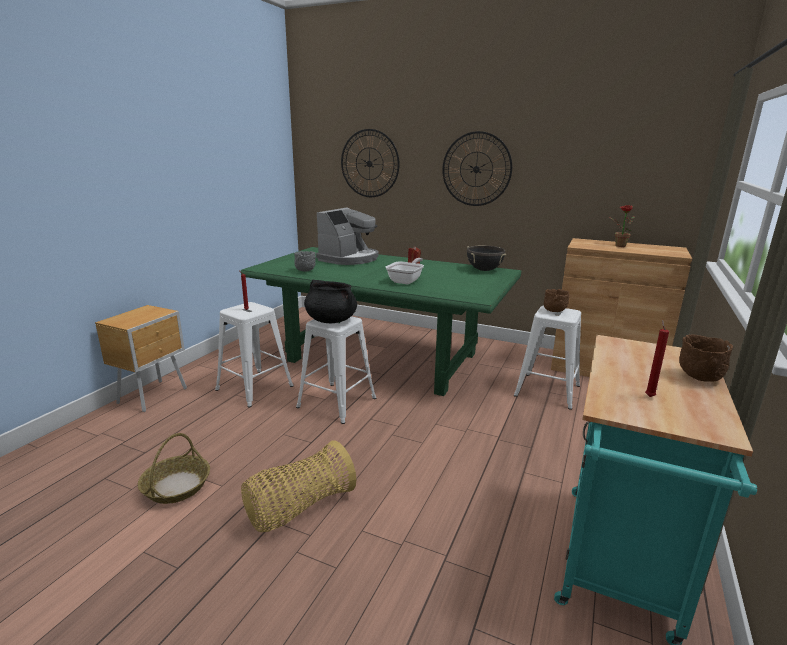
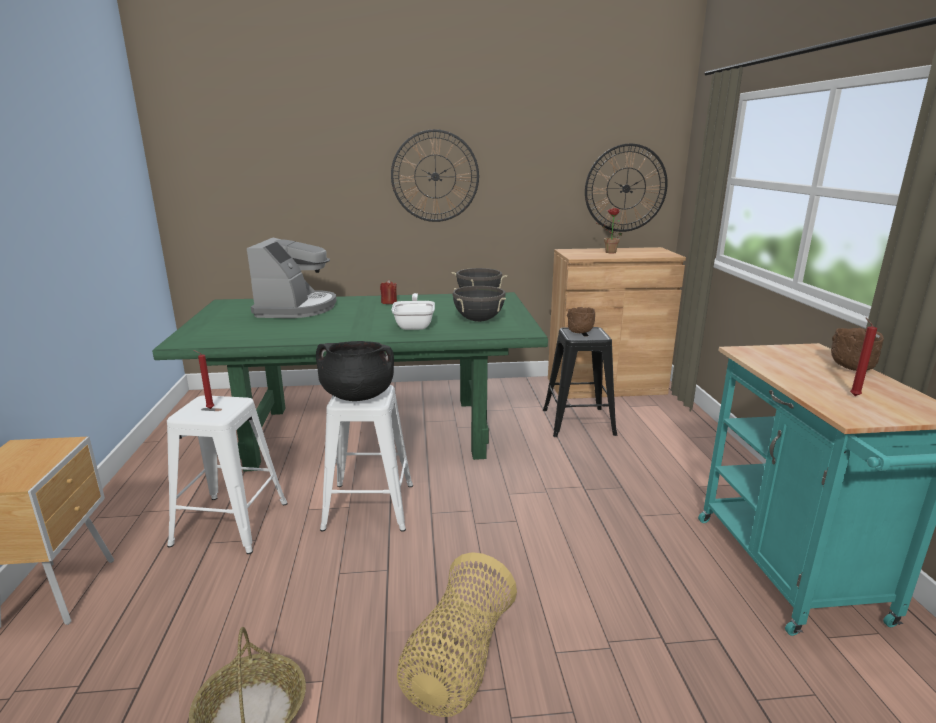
camera: 30 degrees left, 0 degrees up
grey bowl [294,251,316,271] -> none
wall clock [341,129,400,197] -> wall clock moved to [585,143,668,232]
white stool [514,305,581,410] -> black stool [543,327,617,437]
none -> black cooking pot [452,286,506,322]

